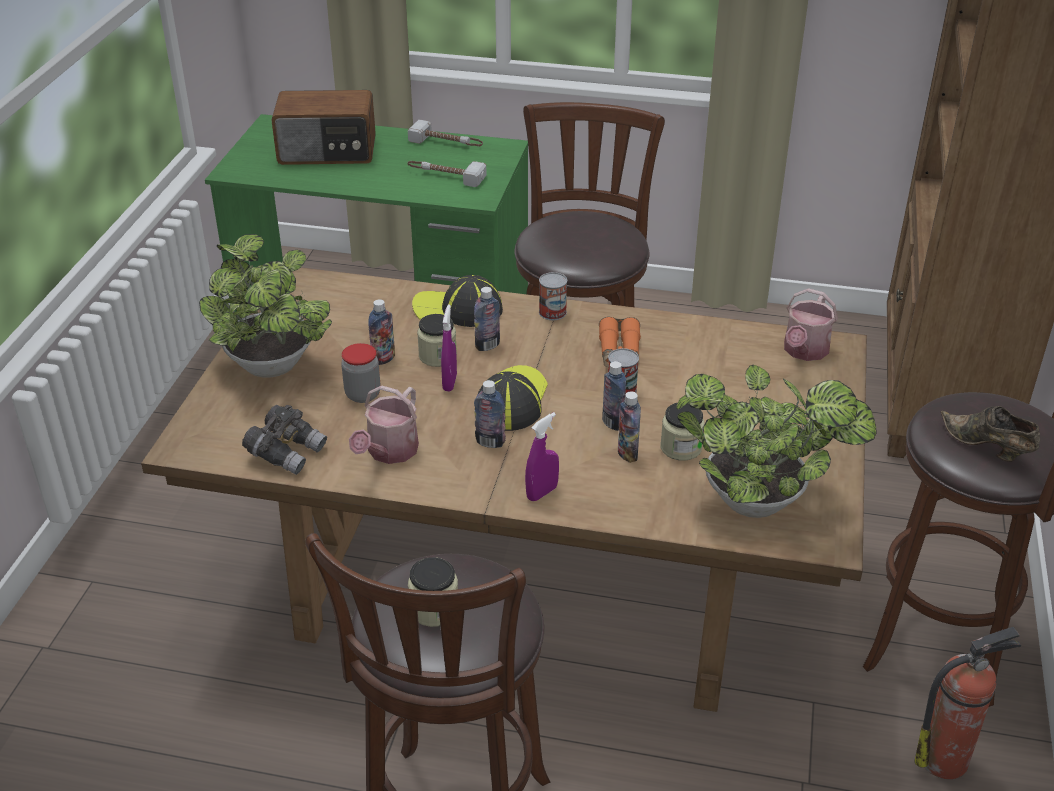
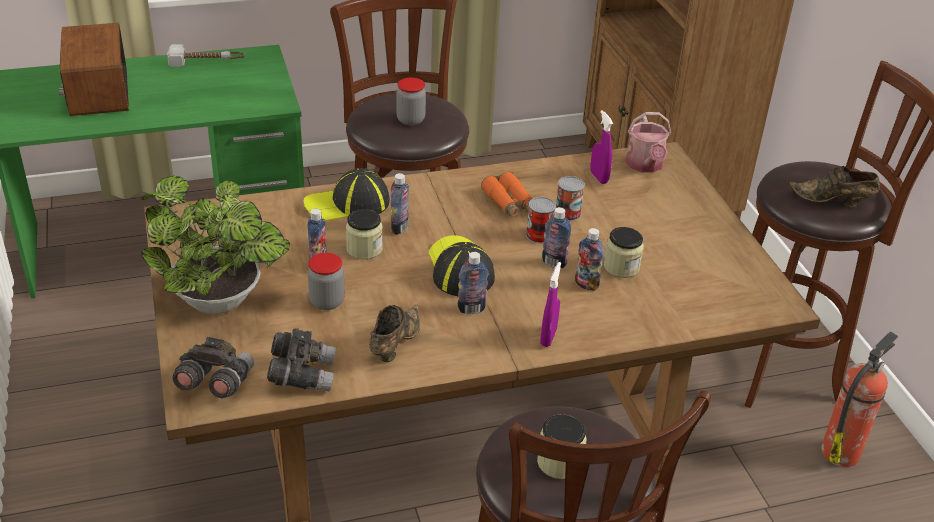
camera: 30 degrees left, 0 degrees up
radio [271,90,376,165] -> radio turned 105 degrees clockwise [59,23,129,116]
watering can [349,386,419,464] -> brown shoe [369,304,420,362]
hammer [407,161,486,187] -> none
purple spray bottle [441,305,457,391] -> purple spray bottle moved to [591,110,613,184]
can [539,272,567,320] -> can moved to [556,176,585,221]
potted plant [676,365,877,518] -> none
none -> grey binoculars [173,337,254,398]
none -> jar [397,78,426,126]

